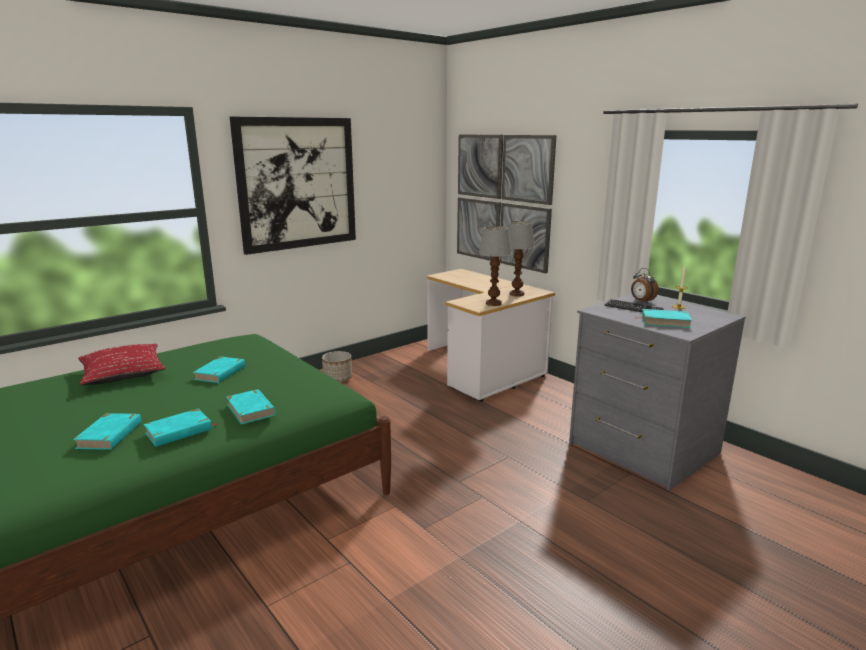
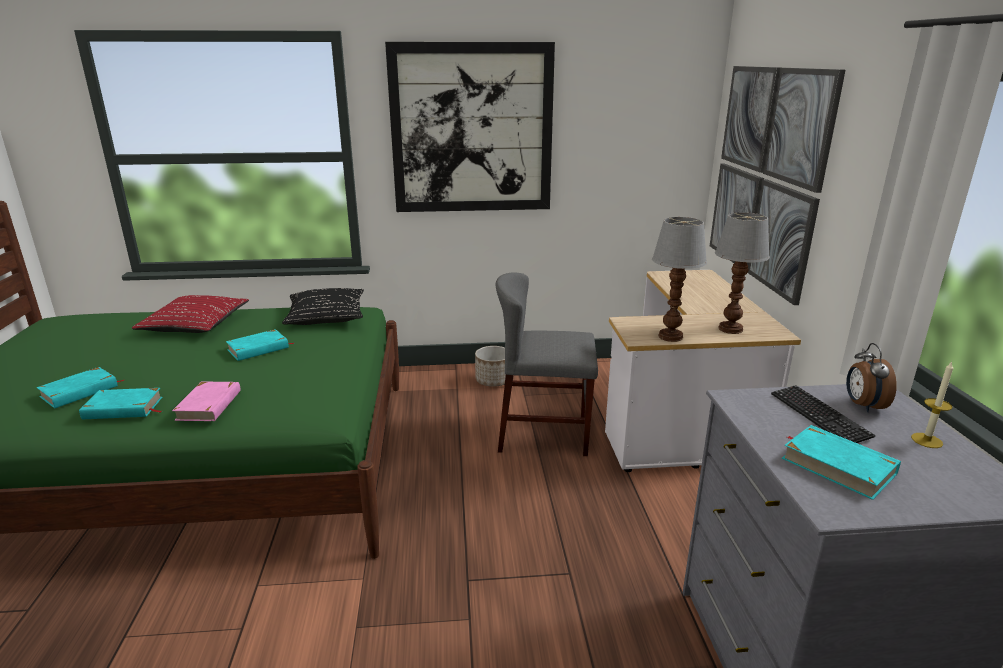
camera: 35 degrees right, 5 degrees up
turquoise book [226,389,275,424] -> pink book [172,382,241,421]
none -> black pillow [282,288,364,325]
none -> grey chair [495,272,598,456]

